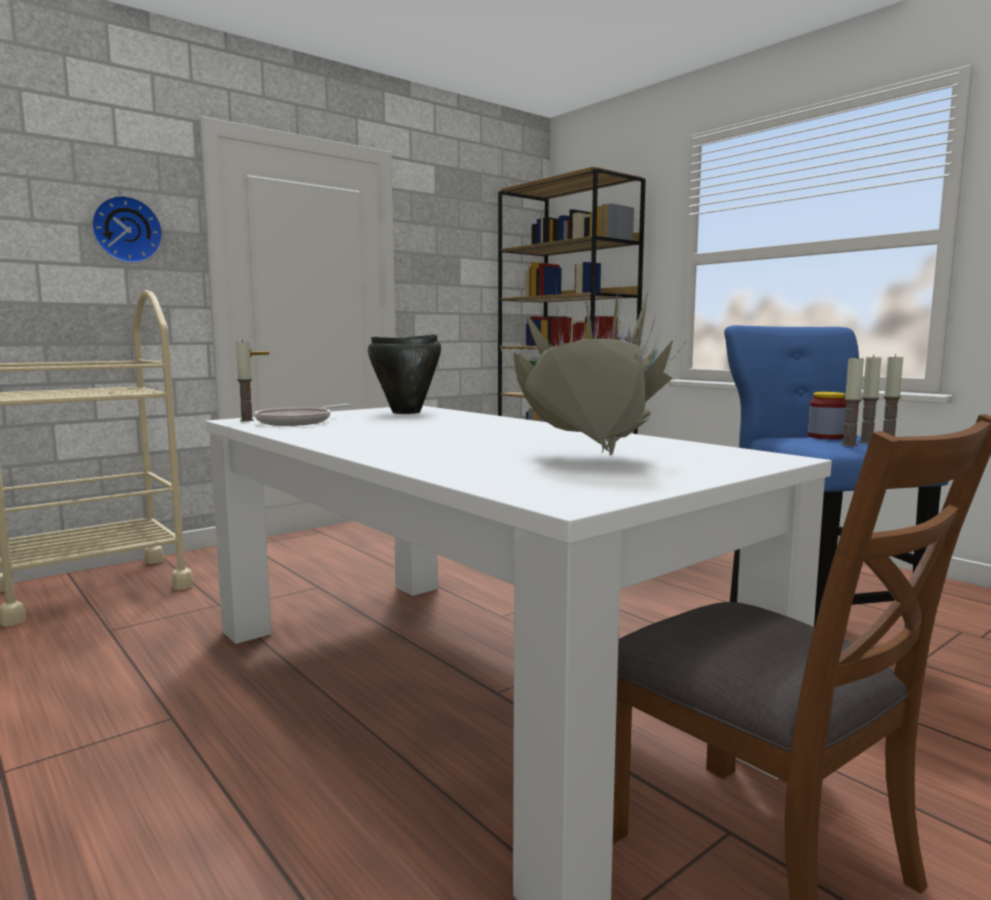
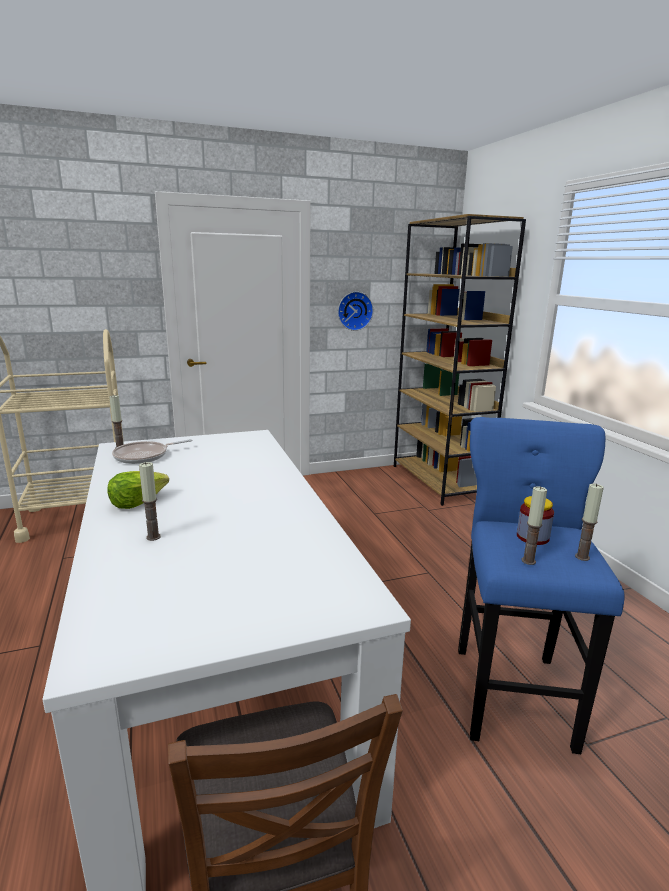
camera: 20 degrees right, 10 degrees up
wall clock [91,195,163,263] -> wall clock moved to [338,291,373,331]
black cooking pot [368,334,441,414] -> none
potted plant [499,261,695,455] -> none
candle [859,355,881,443] -> candle moved to [139,462,161,541]
none -> lettuce [107,471,169,509]

